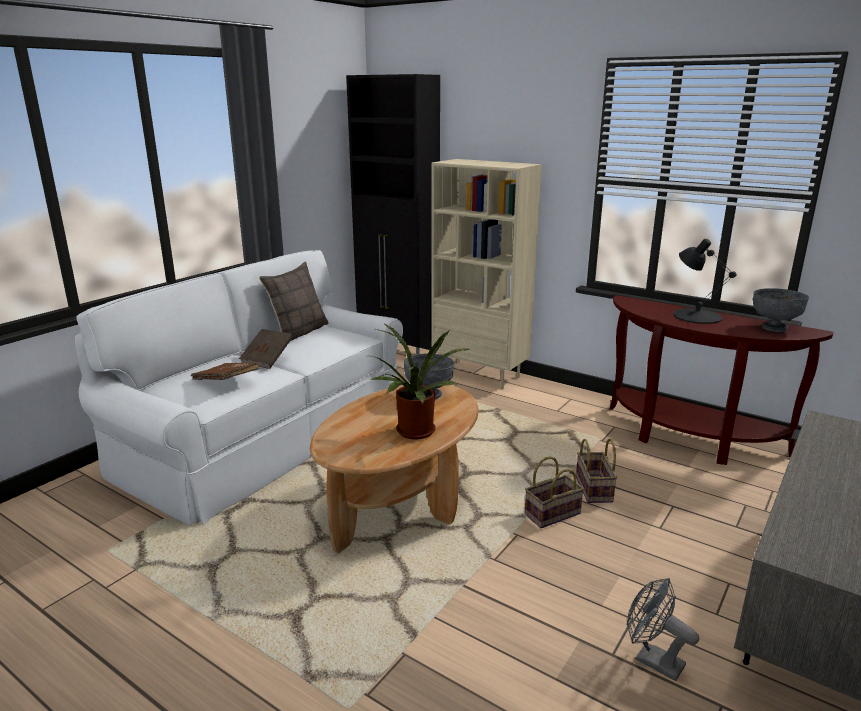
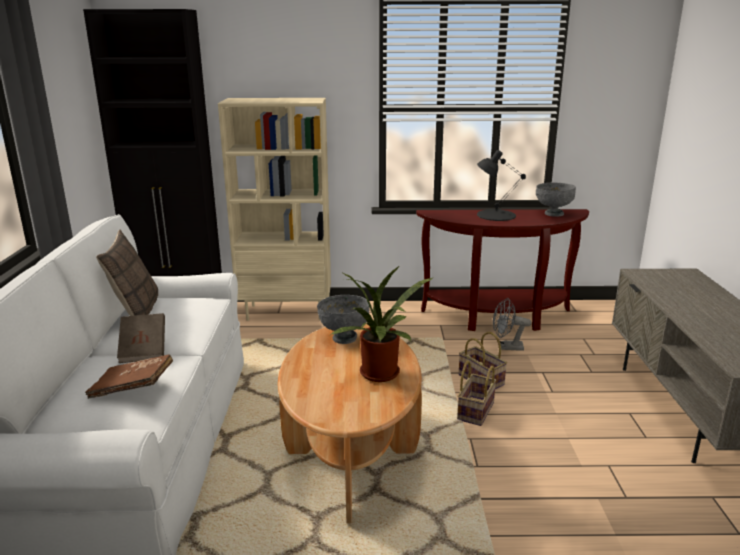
camera: 35 degrees left, 0 degrees up
grey fan [627,578,699,681] -> grey fan moved to [493,298,531,351]

